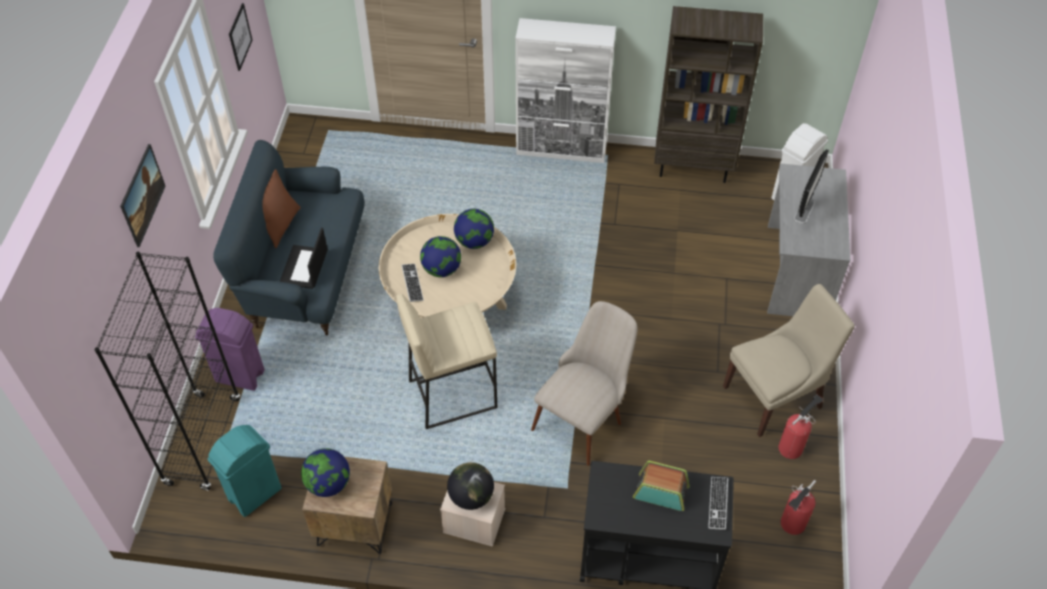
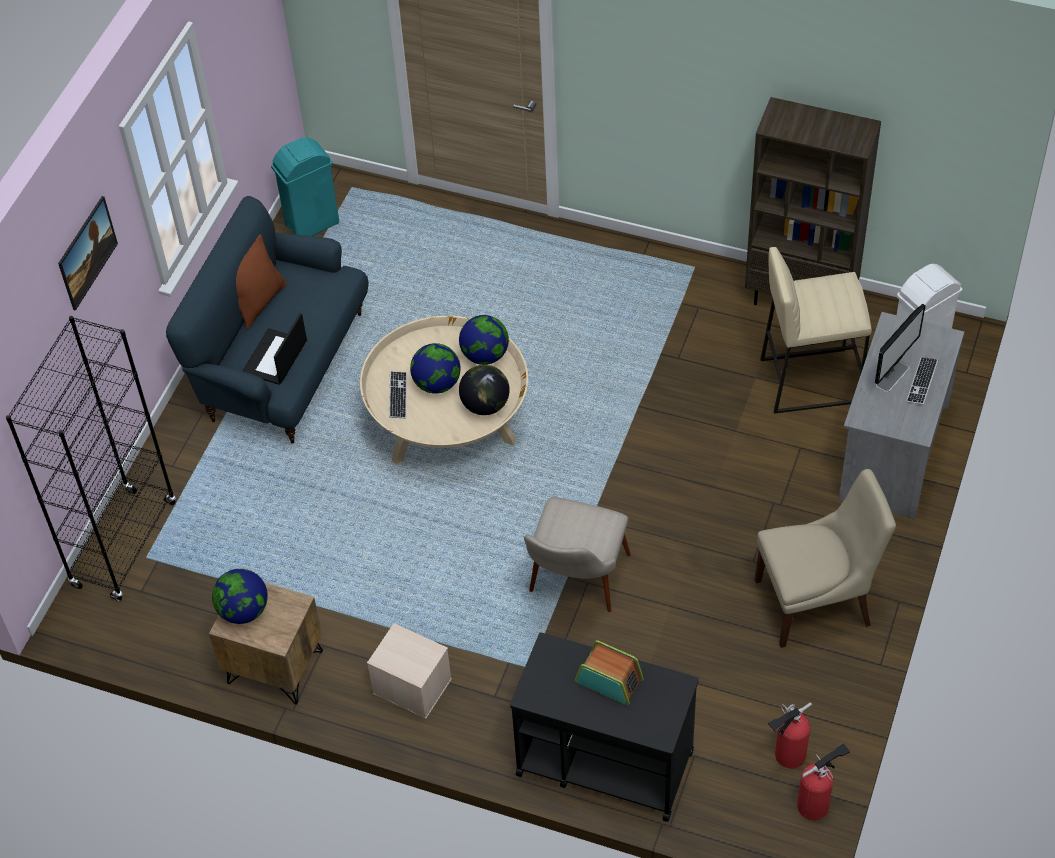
camera: 15 degrees right, 0 degrees up
purple trash can [195,308,265,391] -> none
turquoise trash can [207,425,281,517] -> turquoise trash can moved to [271,137,339,236]
picture [229,3,252,71] -> none
beige stool [396,294,497,429] -> beige stool moved to [760,247,872,414]
globe [447,462,494,510] -> globe moved to [459,365,510,415]
white cabinet [515,18,616,163] -> none
beige chair [531,301,638,466] -> beige chair turned 150 degrees clockwise [524,497,631,612]
keyboard [708,477,728,530] -> keyboard moved to [906,357,938,405]
fire extinguisher [779,394,824,459] -> fire extinguisher moved to [797,743,850,820]

